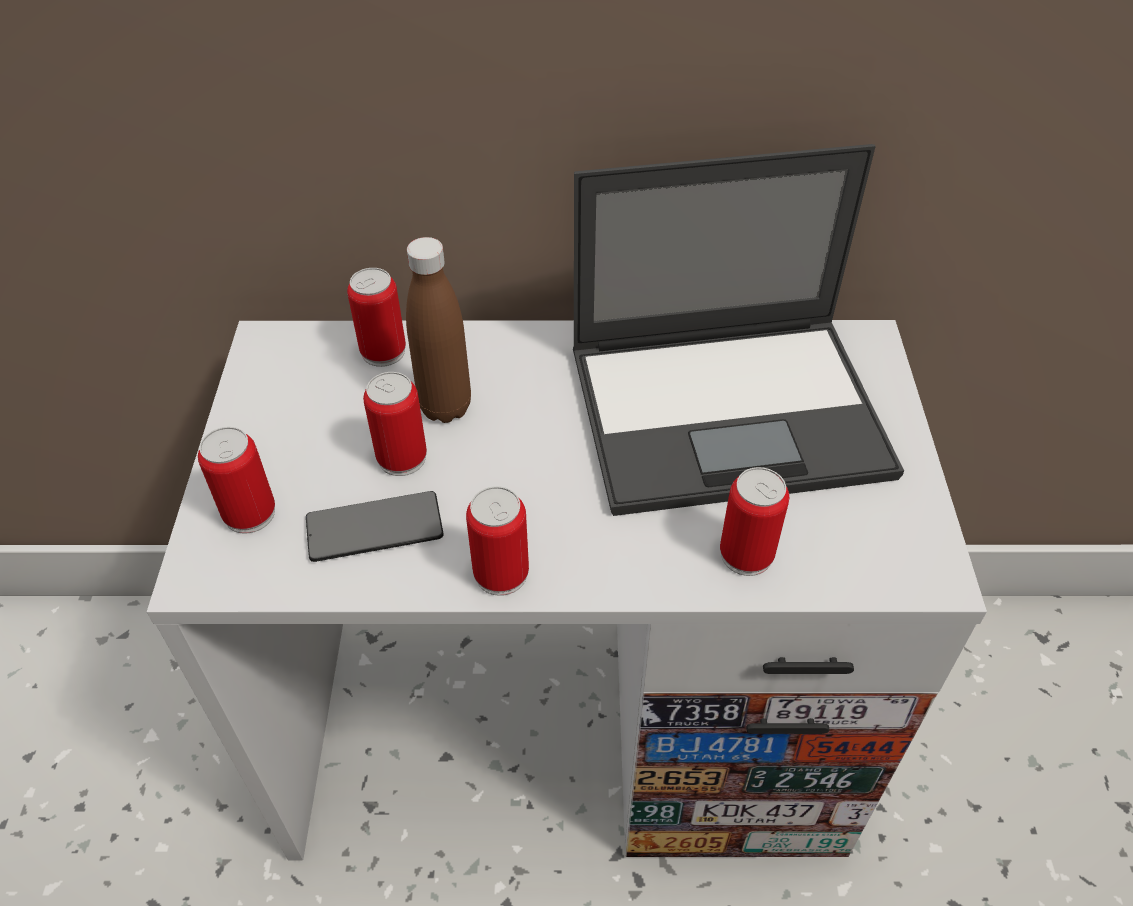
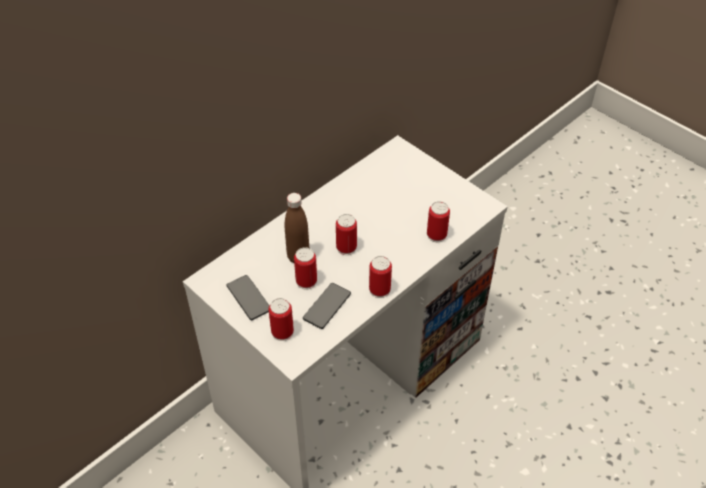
camera: 45 degrees left, 0 degrees up
can [347,268,406,367] -> can moved to [336,214,357,255]
laptop [573,144,904,516] -> none
none -> phone [227,275,269,320]

